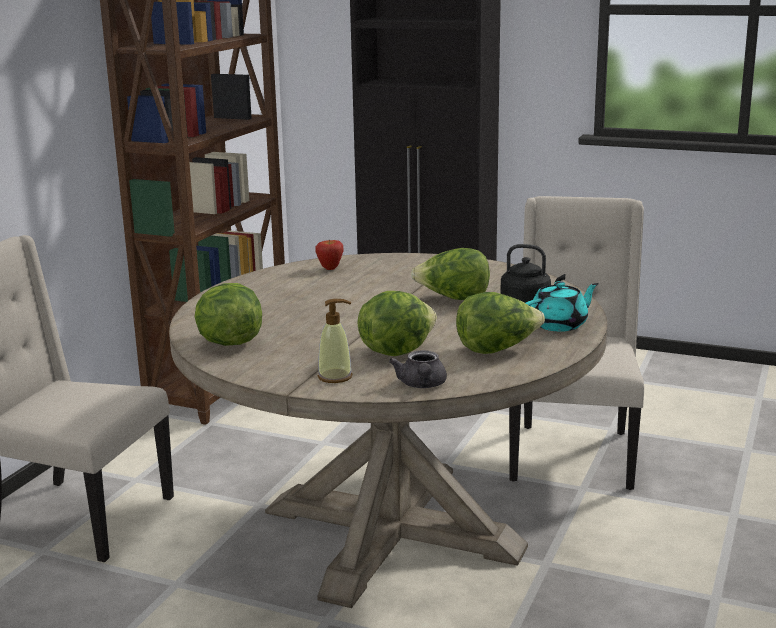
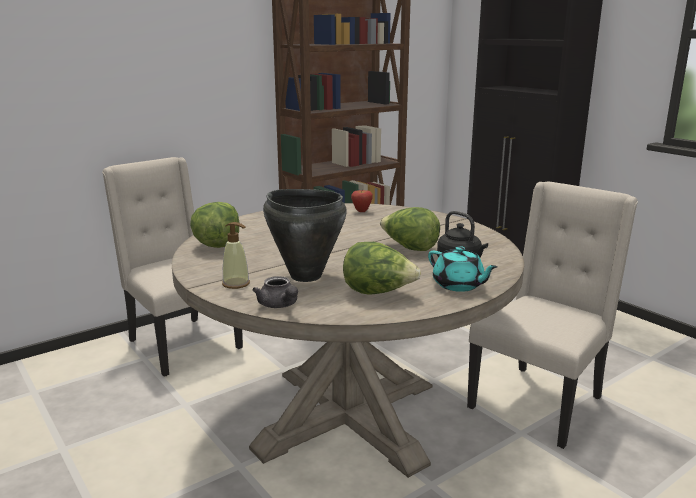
camera: 30 degrees right, 0 degrees up
lettuce [357,291,437,356] -> black cooking pot [263,189,347,282]
grey teapot [389,350,447,388] -> grey teapot turned 60 degrees counterclockwise [252,276,298,308]
turquoise teapot [526,281,599,332] -> turquoise teapot turned 45 degrees clockwise [428,246,498,292]

